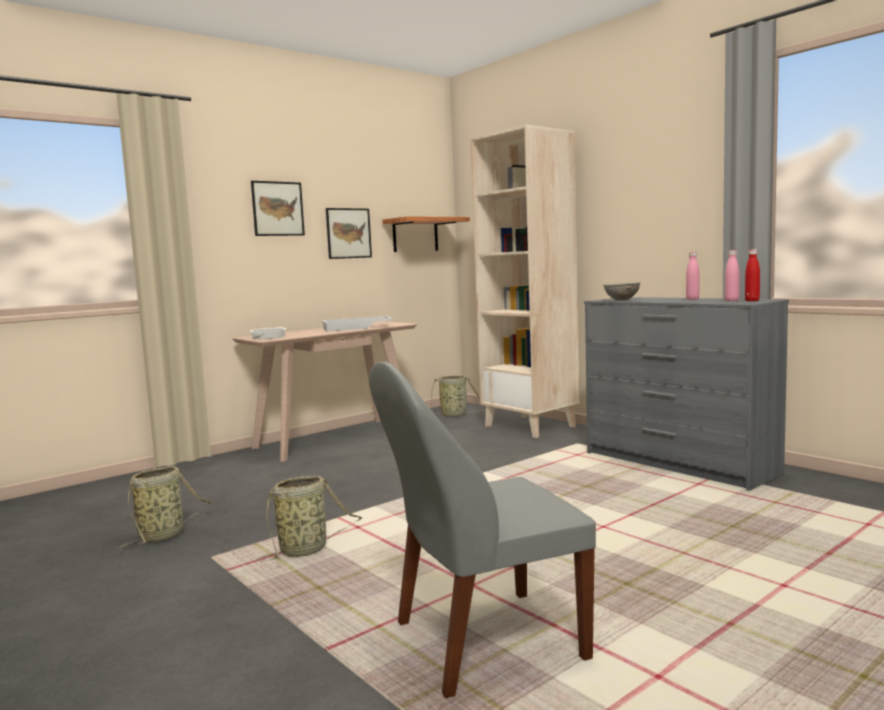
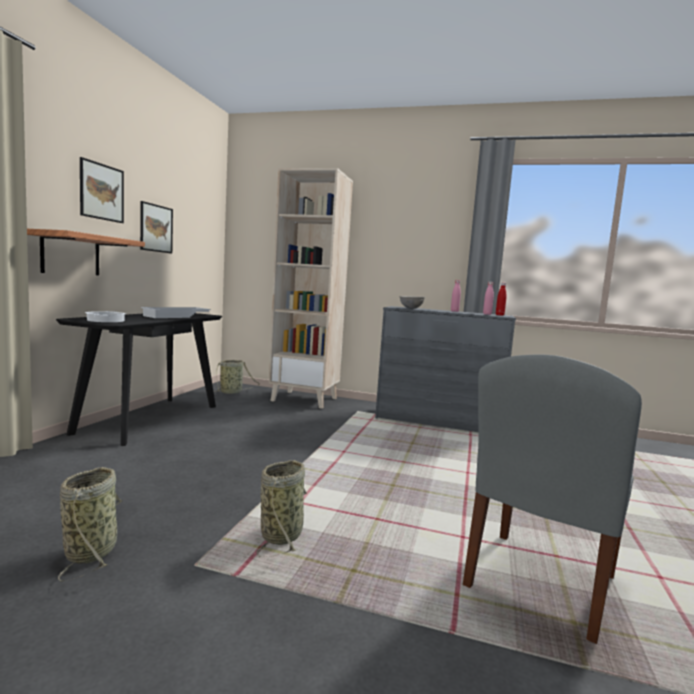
camera: 35 degrees left, 0 degrees up
beige console table [232,321,417,462] -> black console table [56,313,222,446]
shelf [382,216,470,252] -> shelf moved to [27,229,145,275]

